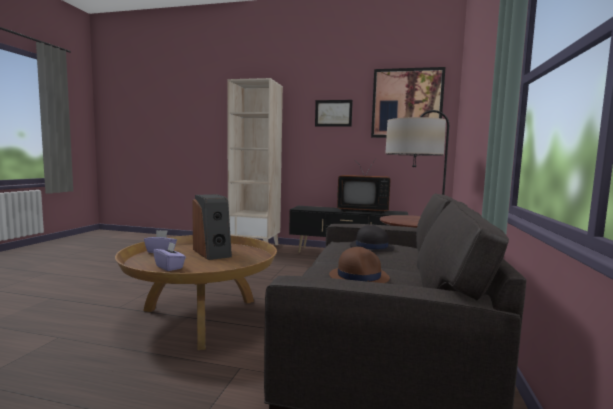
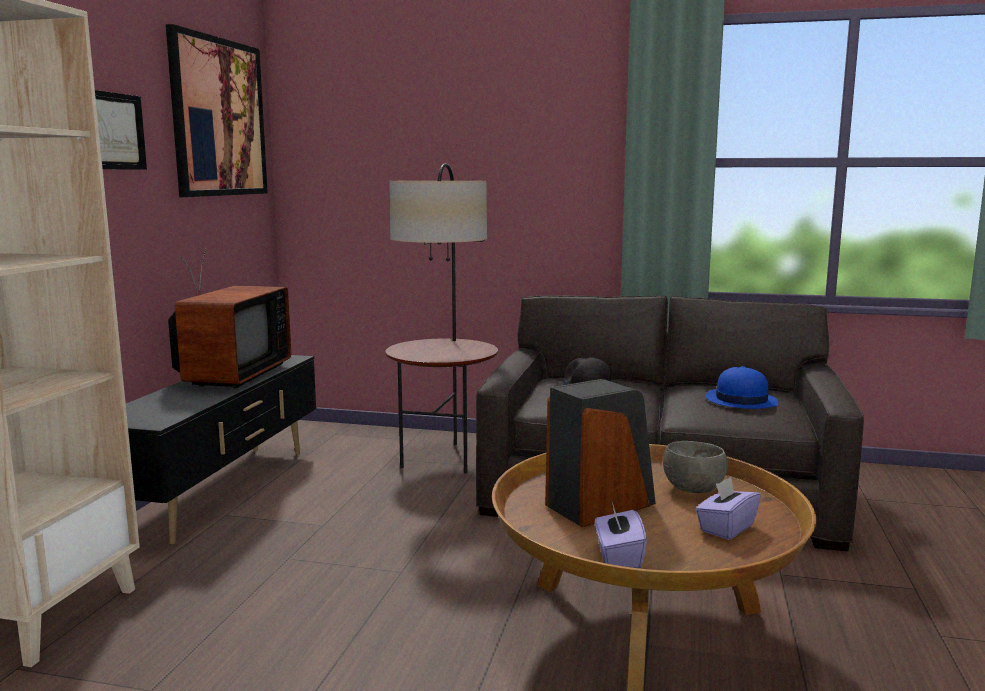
camera: 90 degrees left, 5 degrees up
brown hat [329,247,390,283] -> blue hat [706,366,778,409]
none -> grey bowl [663,441,728,493]

